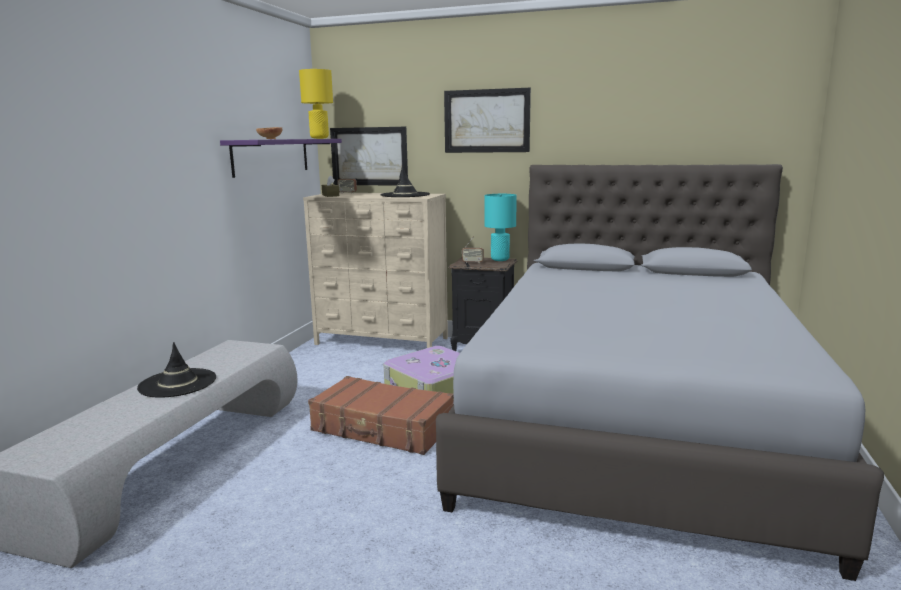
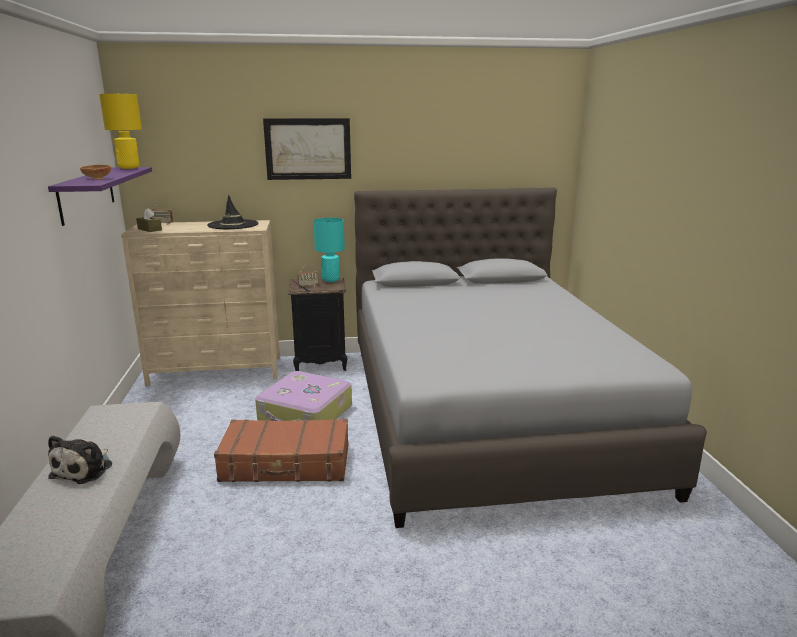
camera: 25 degrees left, 5 degrees up
black hat [137,342,216,398] -> plush toy [48,435,112,484]
picture [330,127,408,186] -> none

